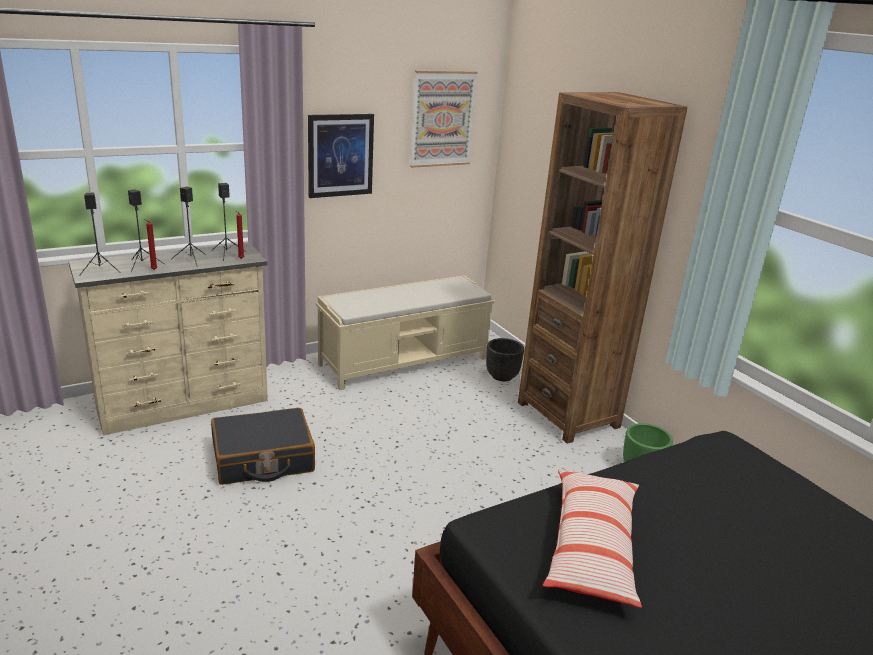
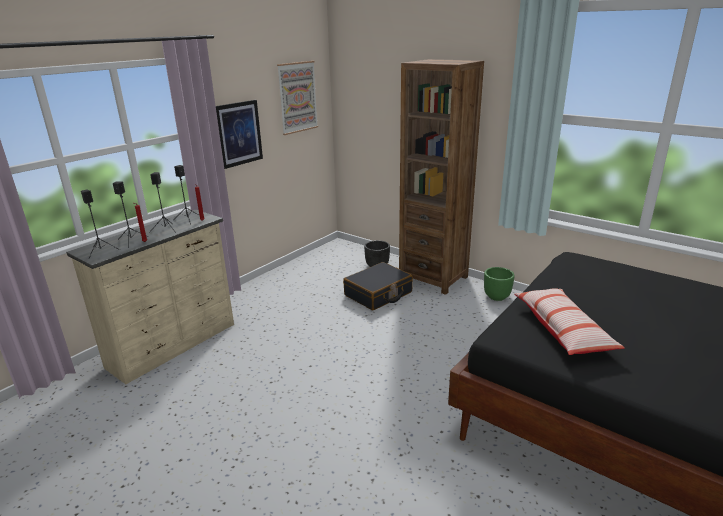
camera: 20 degrees left, 0 degrees up
black suitcase [211,408,315,485] -> black suitcase moved to [343,262,413,310]
beige bench [316,275,495,390] -> none

